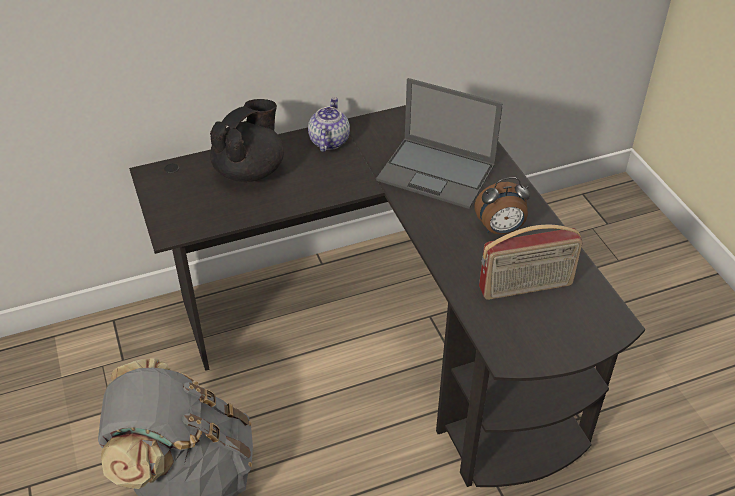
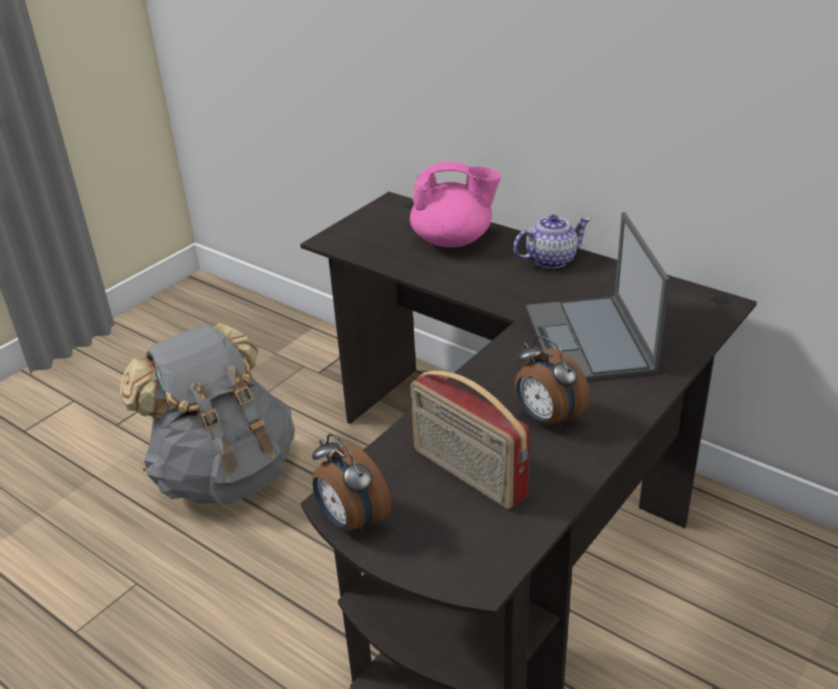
camera: 60 degrees right, 10 degrees down
black teapot [210,99,284,182] -> pink teapot [410,162,501,247]
none -> alarm clock [312,434,391,535]

